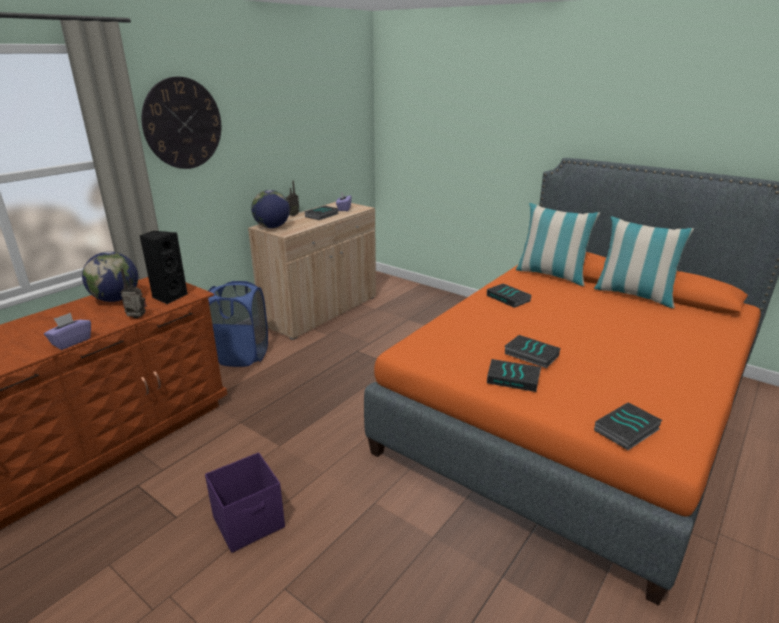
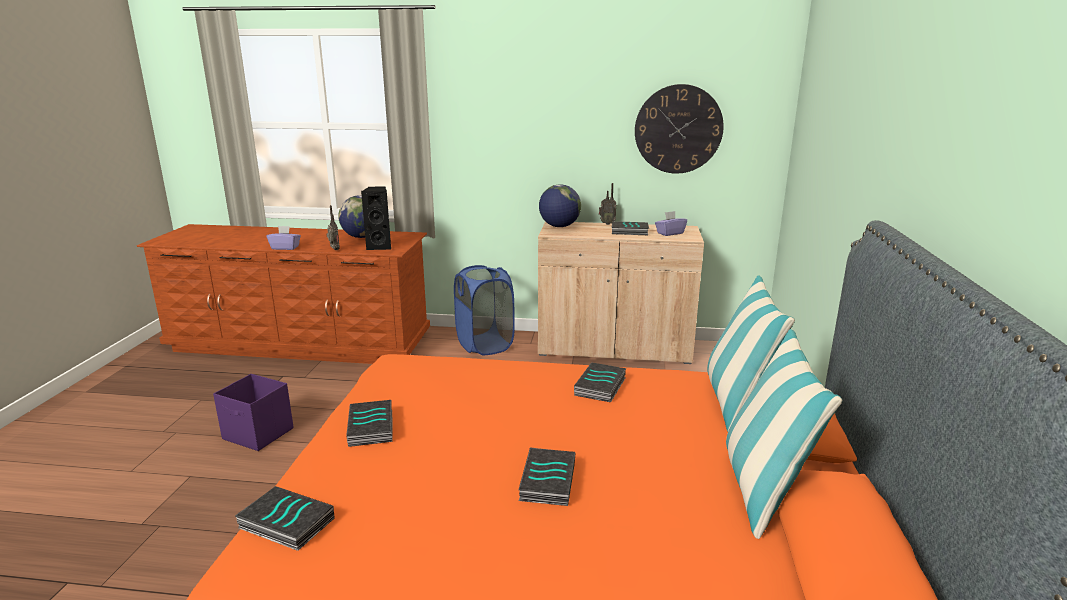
camera: 60 degrees right, 5 degrees down
wall clock [142,77,221,169] -> wall clock moved to [635,84,724,174]
book [504,335,560,368] -> book moved to [518,448,575,506]

